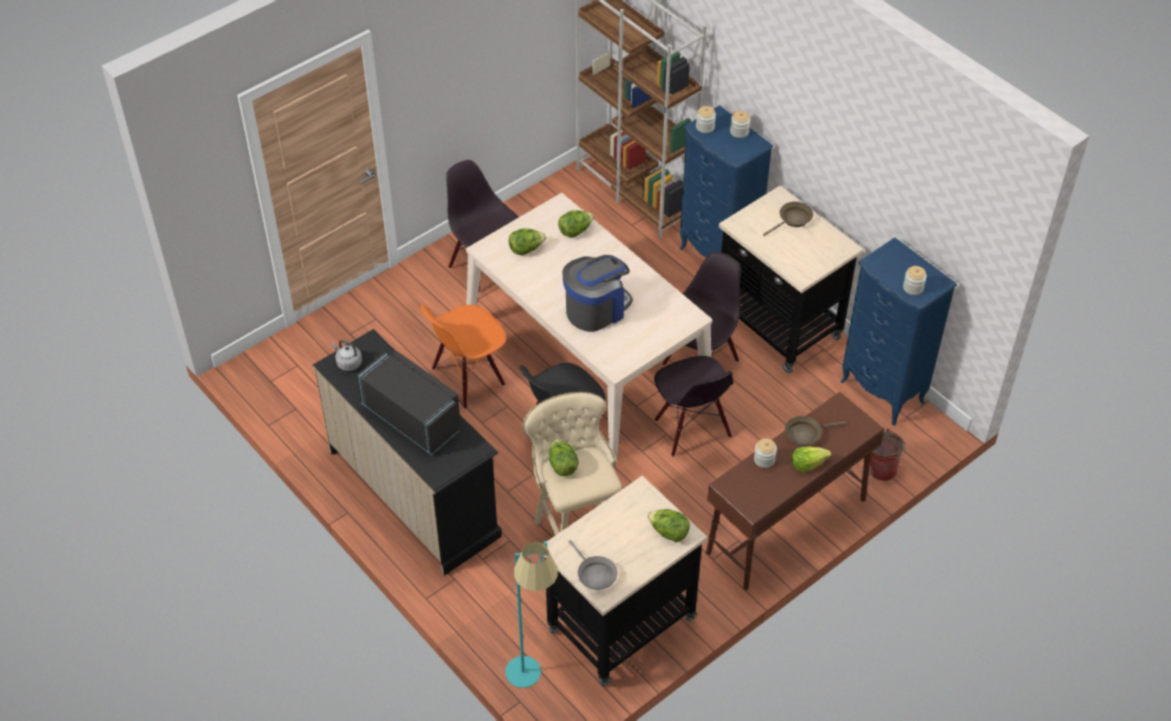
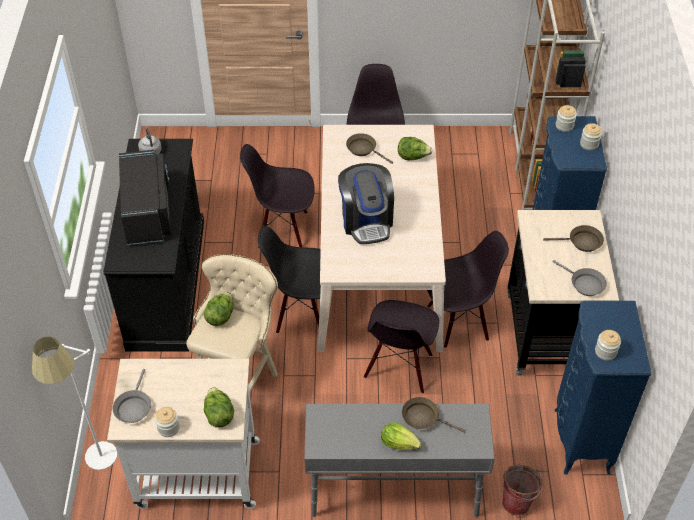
camera: 40 degrees right, 0 degrees up
orange chair [420,305,506,409] -> black chair [240,144,315,249]
turquoise floor lamp [505,541,558,688] -> white floor lamp [32,337,117,470]
lettuce [509,228,546,255] -> brown frying pan [346,133,393,164]
black cart [543,476,708,687] -> white cart [107,359,260,509]
coffee machine [562,255,633,332] -> coffee machine turned 75 degrees clockwise [338,163,394,244]
brown console table [706,392,884,590] -> grey console table [304,404,495,517]
jar [754,438,777,468] -> jar moved to [155,407,180,437]
none -> grey frying pan [553,260,607,296]

